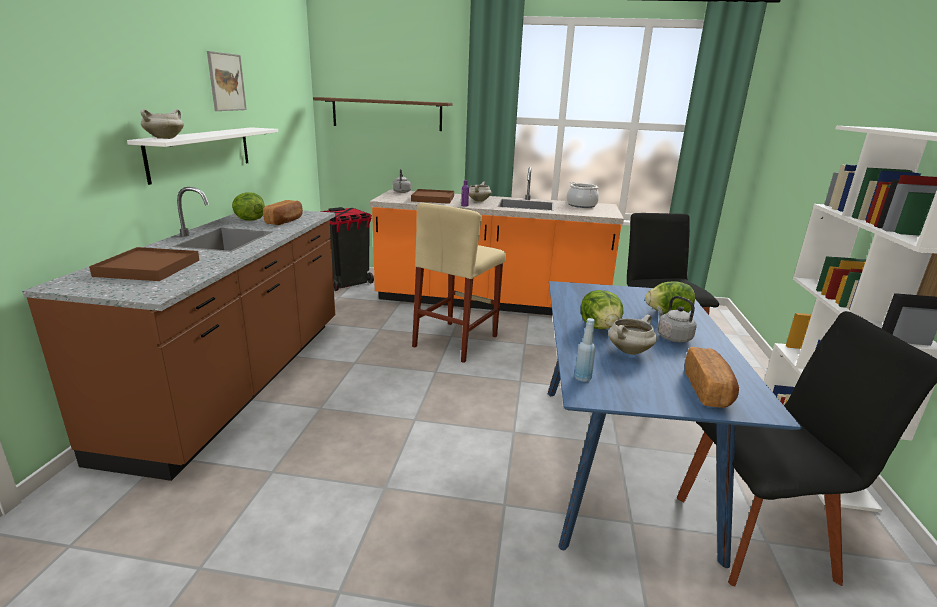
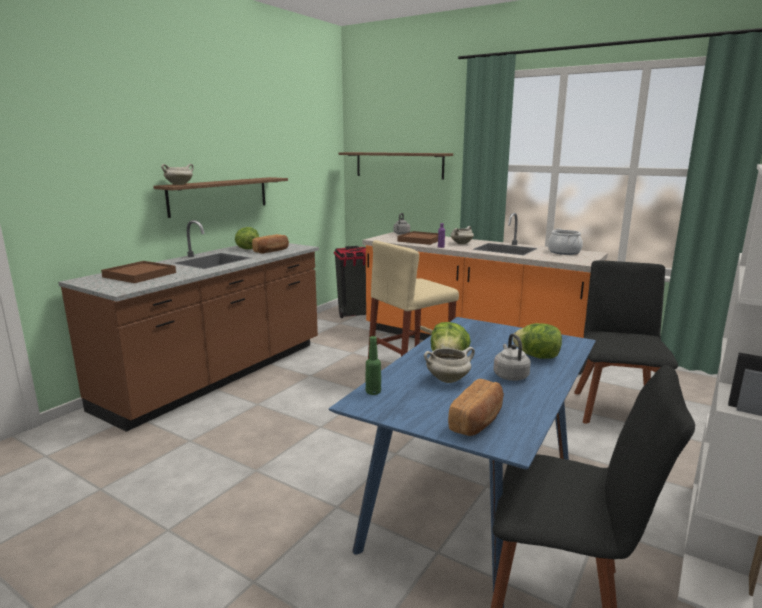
camera: 25 degrees right, 5 degrees down
white shelf [127,127,278,185] -> brown shelf [153,177,288,218]
picture [207,51,247,111] -> none
blue bottle [574,318,596,382] -> green bottle [366,336,381,395]

